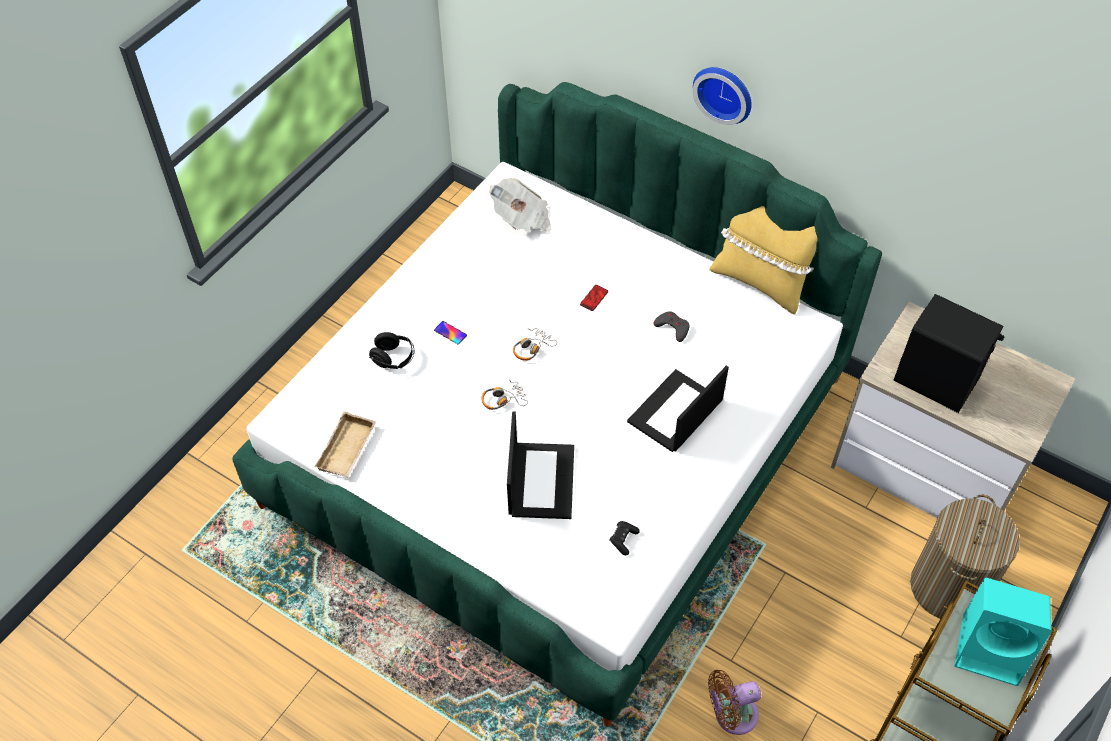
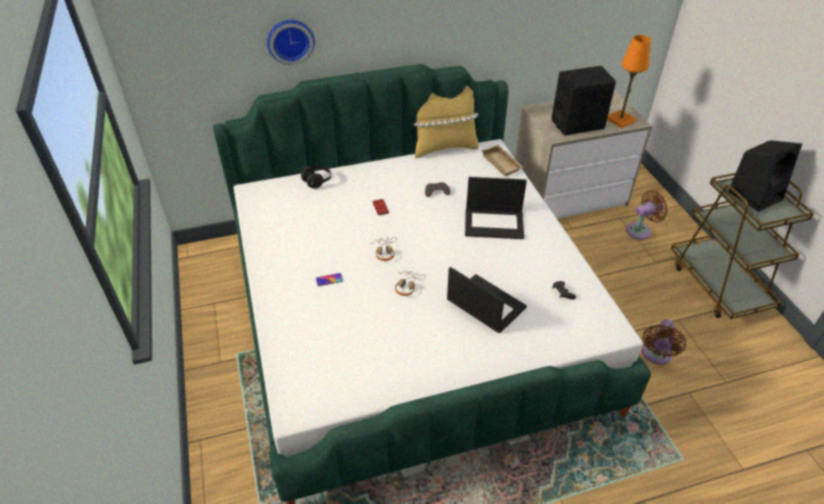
camera: 50 degrees left, 10 degrees down
beige tray [314,411,376,478] -> beige tray moved to [481,145,524,177]
black headphones [369,332,414,369] -> black headphones moved to [301,165,332,188]
newspaper [489,178,551,232] -> none
laptop [627,366,729,452] -> laptop turned 75 degrees counterclockwise [465,177,527,239]
wall clock [693,67,752,125] -> wall clock moved to [267,20,315,65]
laundry basket [910,495,1020,619] -> brown fan [626,190,668,240]
turquoise speaker [954,578,1052,686] -> black speaker [728,140,802,212]
none -> orange table lamp [607,35,651,128]

